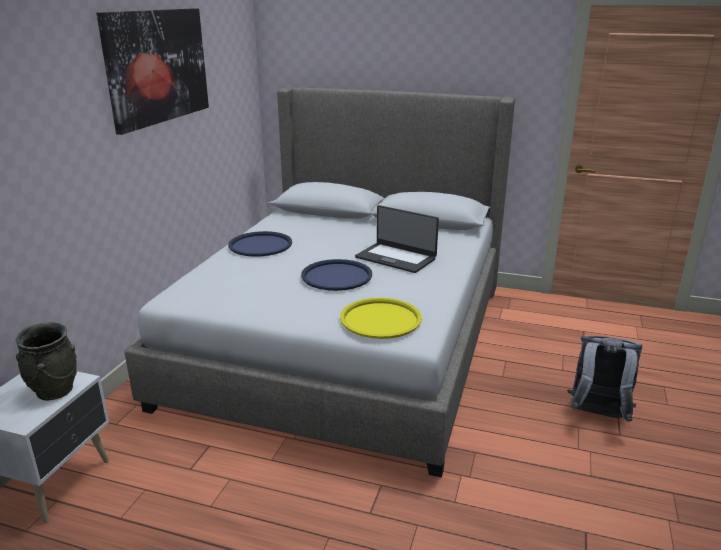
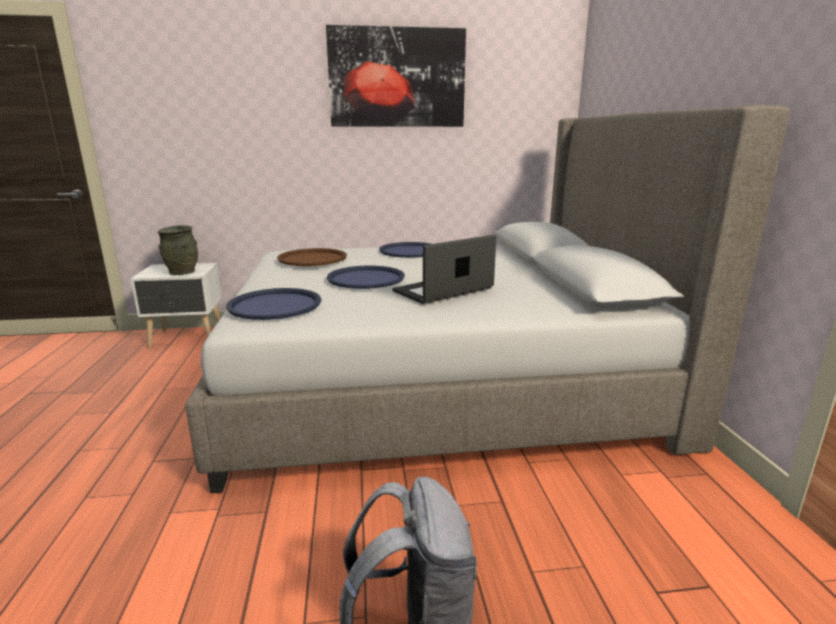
camera: 65 degrees right, 5 degrees down
yellow tray [340,298,422,339] -> blue tray [226,288,321,320]
laptop [355,205,439,273] -> laptop turned 45 degrees clockwise [392,235,496,304]
none -> brown tray [277,248,347,266]

